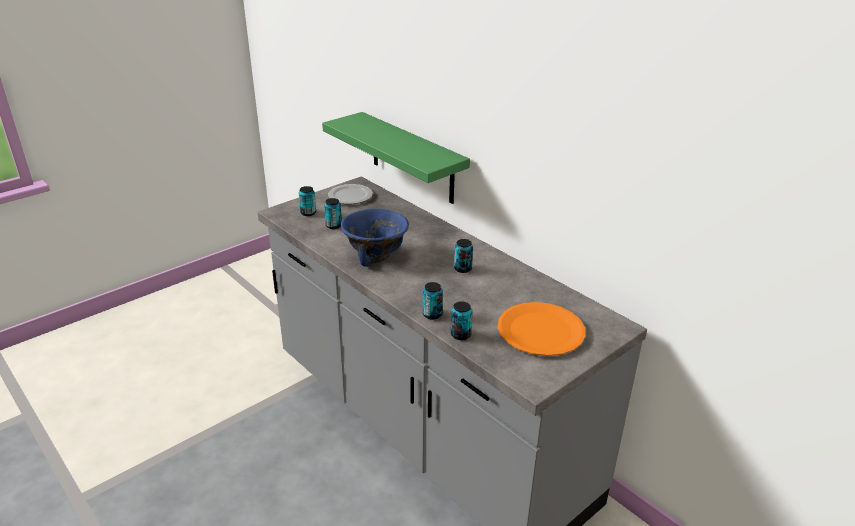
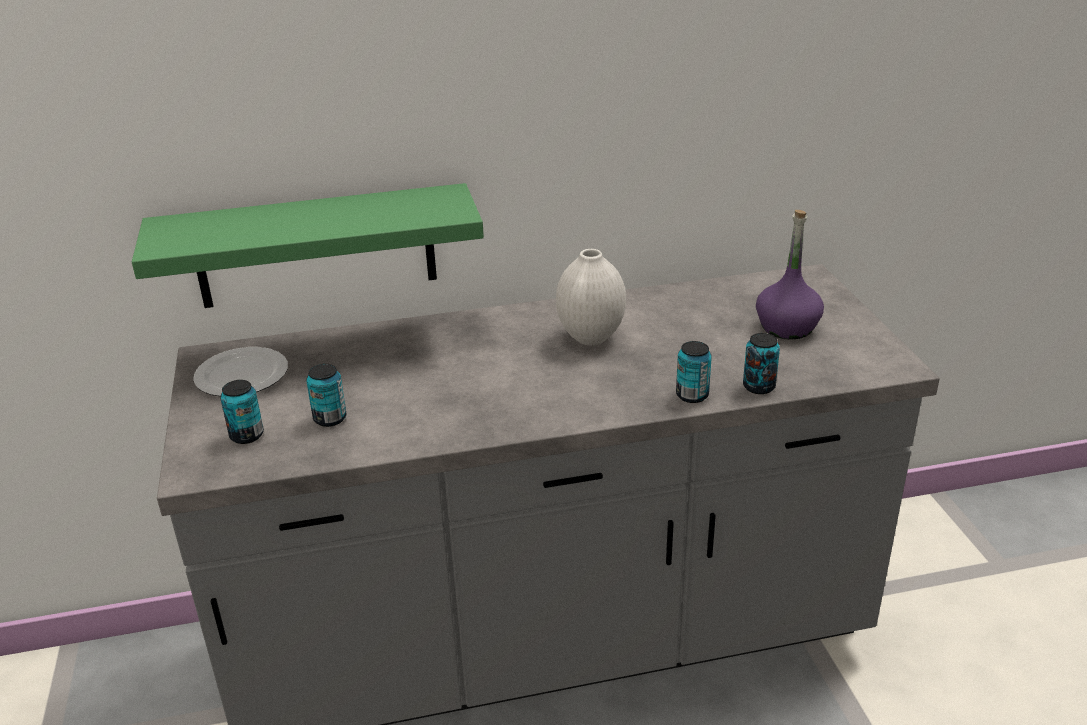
camera: 60 degrees left, 0 degrees up
blue bowl [341,209,409,267] -> none
can [454,239,473,273] -> white vase [556,249,626,345]
orange plate [498,302,585,356] -> purple bottle [756,210,824,339]

